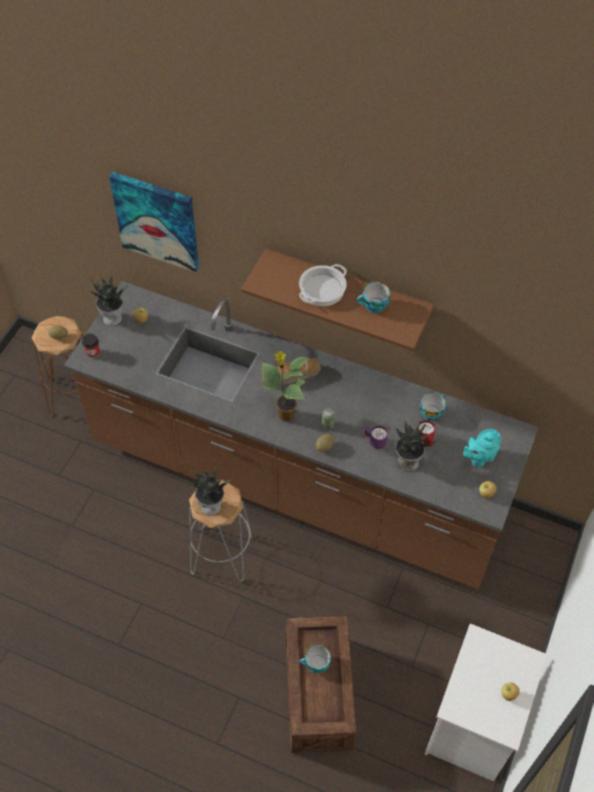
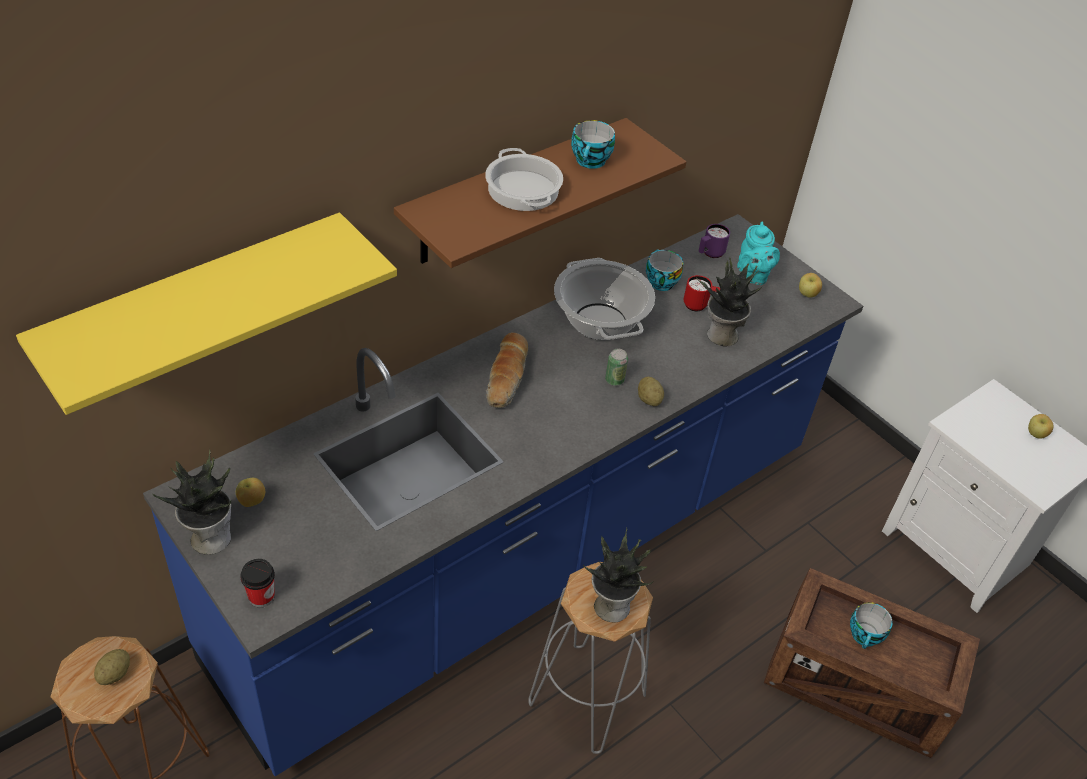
camera: 65 degrees left, 10 degrees down
brown counter [64,281,539,589] -> blue counter [143,214,863,776]
picture [109,172,199,272] -> yellow shelf [16,212,397,415]
potted plant [260,351,310,421] -> none
purple mug [364,425,388,449] -> purple mug moved to [699,224,730,258]
none -> cooking pot [554,258,655,340]

